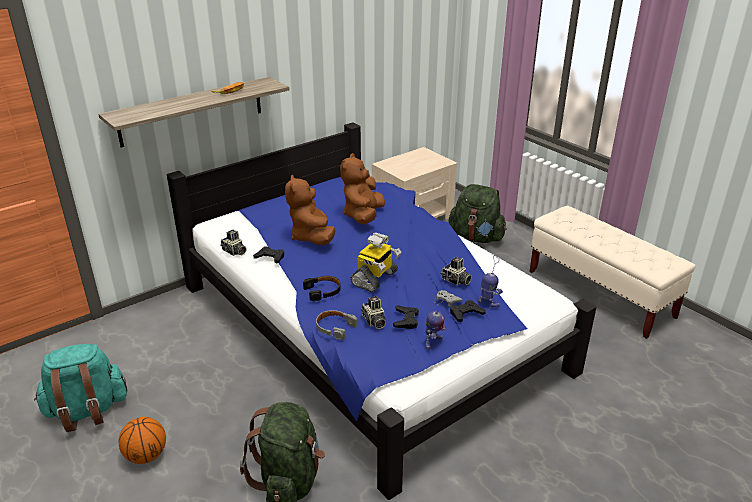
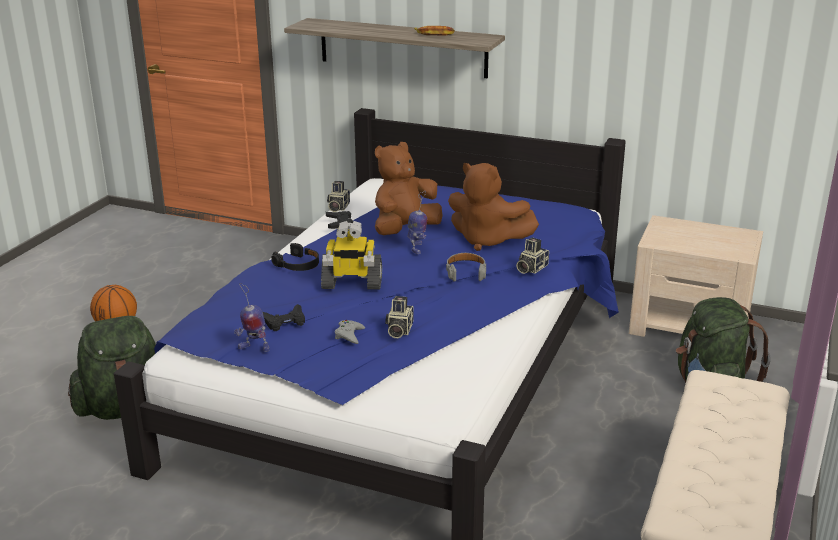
camera: 60 degrees right, 5 degrees down
turquoise backpack [34,344,127,432] -> none
grey headphones [316,310,357,340] -> grey headphones moved to [446,253,486,282]
brown plush toy [340,153,385,224] -> brown plush toy turned 135 degrees counterclockwise [448,163,539,251]
camera [361,296,386,329] -> camera moved to [516,237,549,274]
black game controller [450,300,486,322] -> none
toy robot [478,255,503,307] -> toy robot moved to [407,191,427,254]

